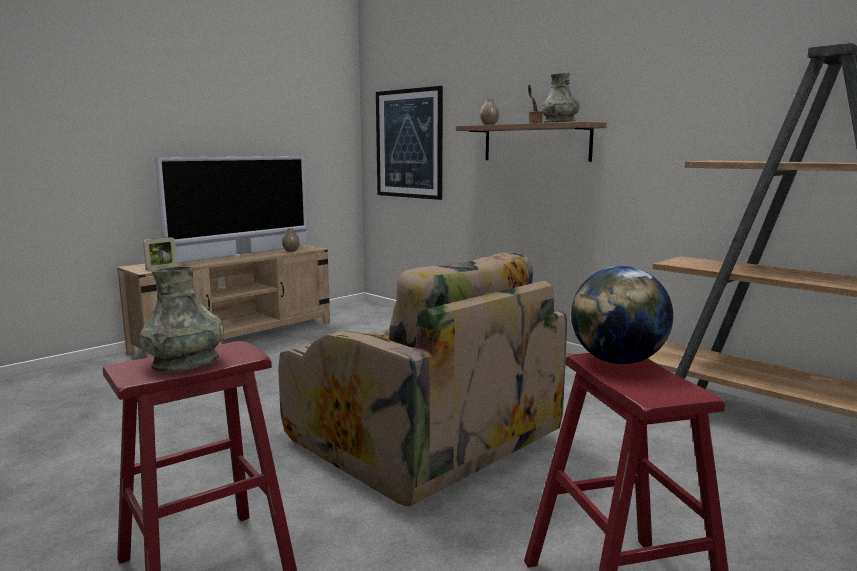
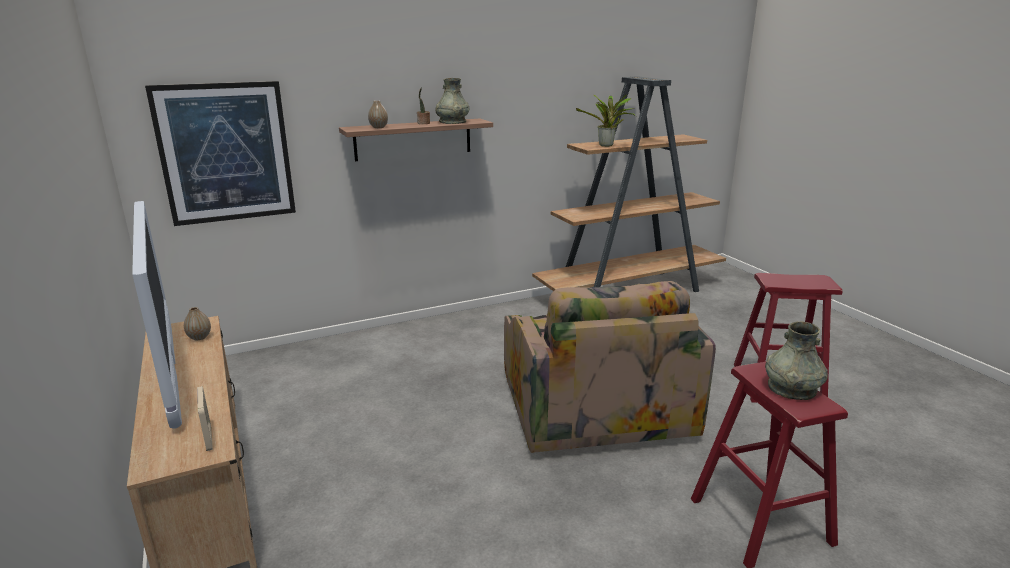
camera: 70 degrees left, 10 degrees up
armchair [278,252,567,507] -> armchair turned 105 degrees clockwise [504,281,716,453]
globe [571,266,673,364] -> none
none -> potted plant [576,95,637,147]

